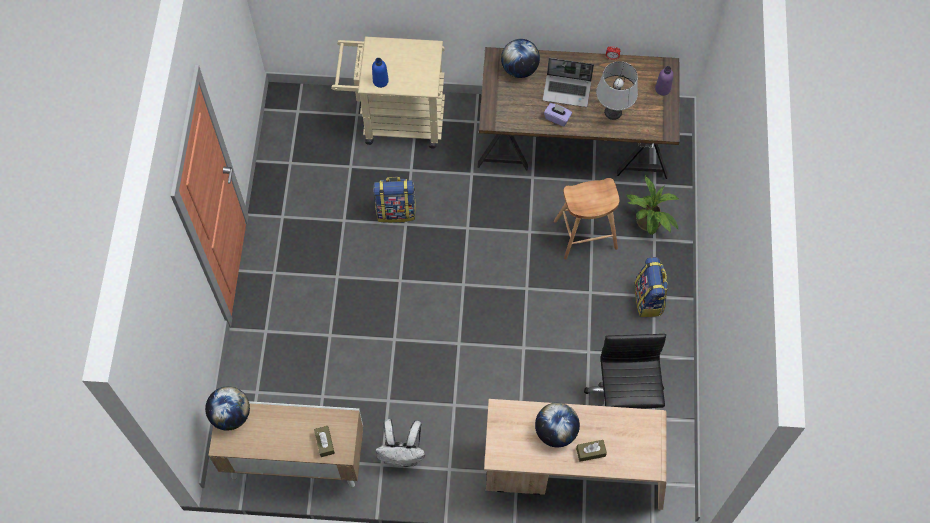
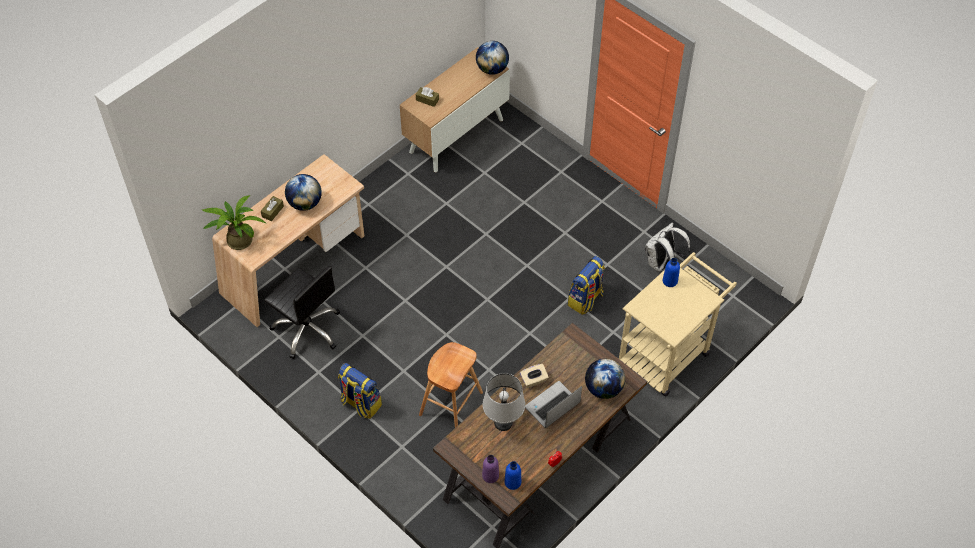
camera: 130 degrees right, 10 degrees down
white backpack [376,419,425,467] -> white backpack moved to [645,223,690,272]
purple tissue box [544,103,572,127] -> beige tissue box [520,364,549,388]
potted plant [627,175,680,235] -> potted plant moved to [202,195,267,250]
none -> blue bottle [504,461,521,490]

